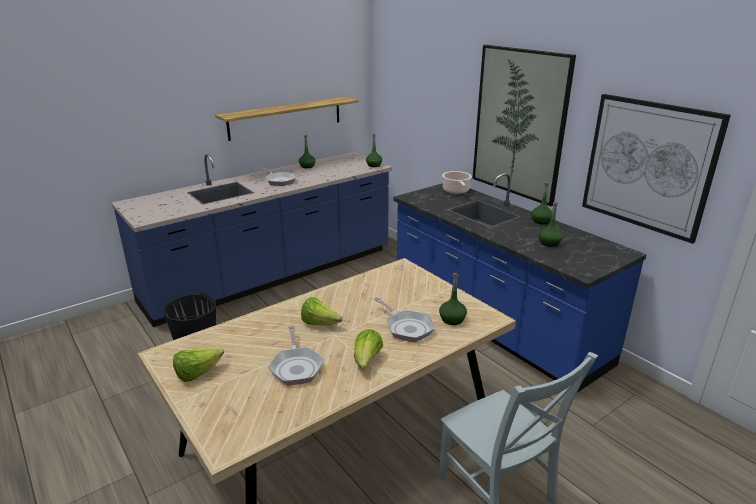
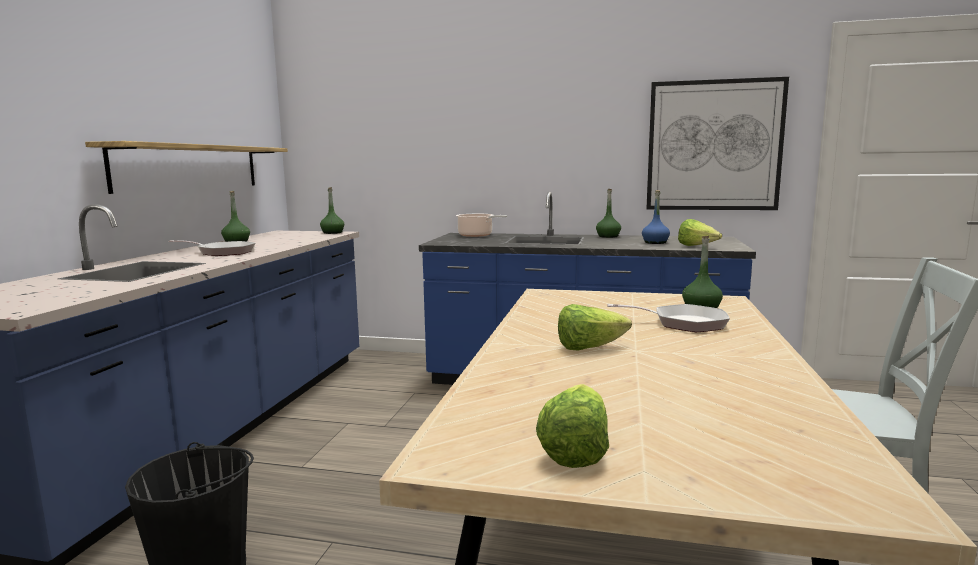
camera: 40 degrees left, 15 degrees down
frying pan [268,326,324,385] -> none
lettuce [354,329,383,370] -> lettuce moved to [678,219,722,246]
picture [472,45,576,206] -> none
green bottle [539,201,563,247] -> blue bottle [642,190,670,244]

